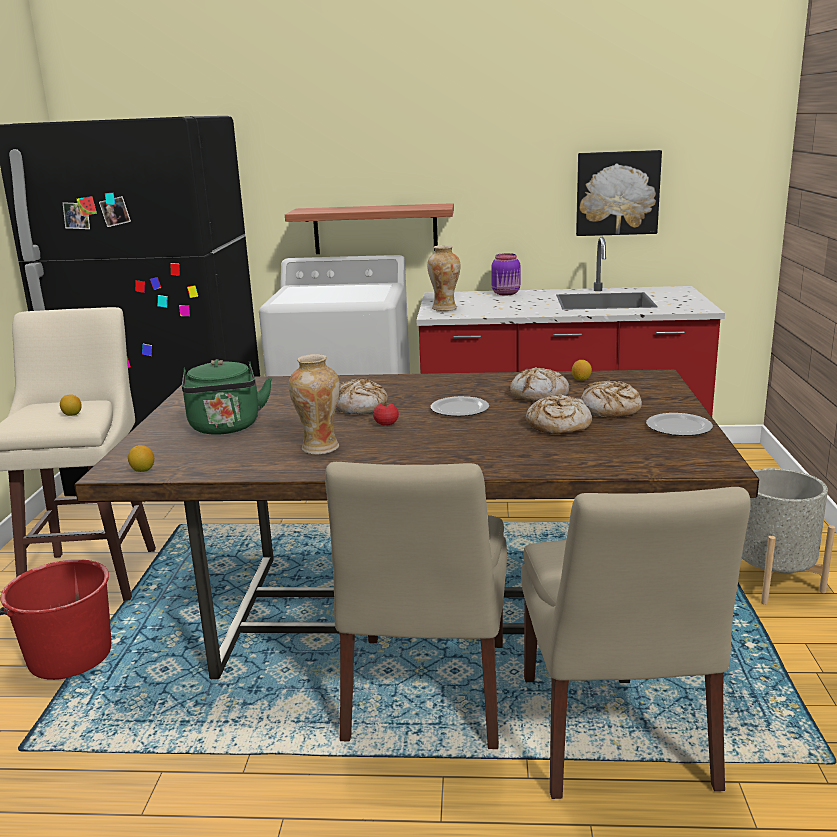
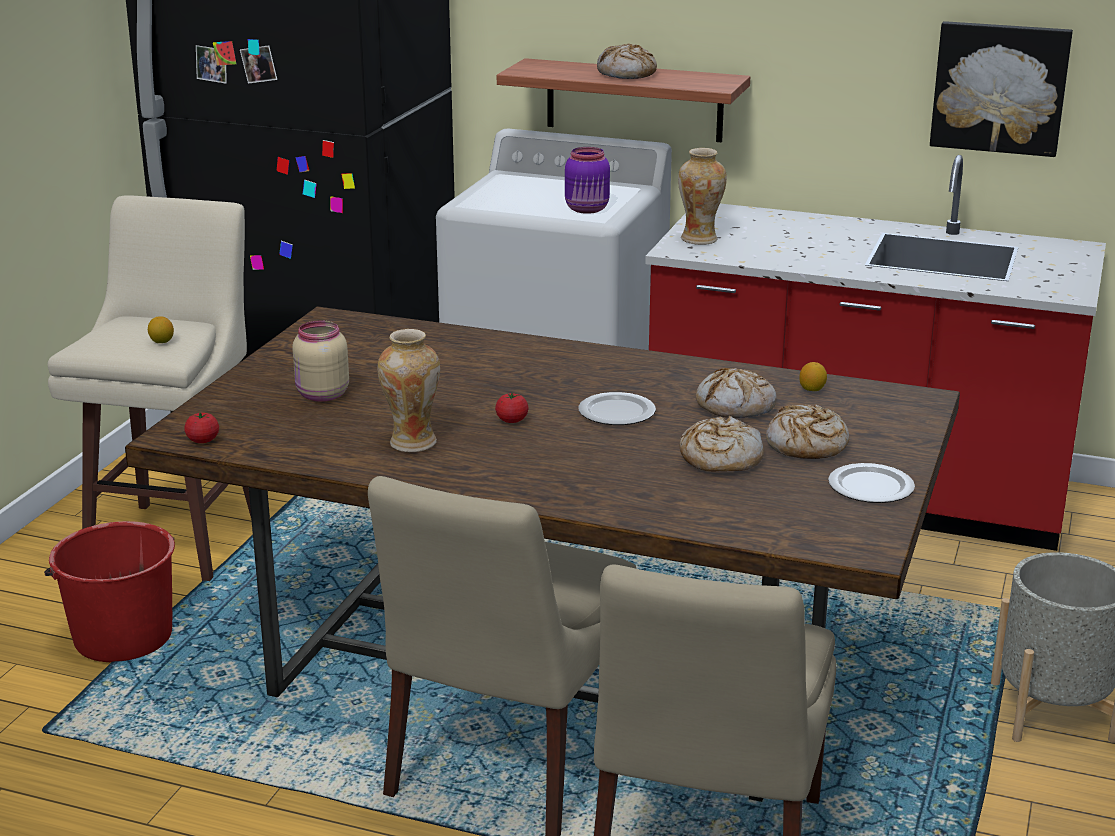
camera: 15 degrees right, 5 degrees up
lemon [128,445,154,472] -> tomato [184,412,219,443]
green kettle [182,359,272,435] -> beige jar [292,321,349,402]
bread [336,379,388,414] -> bread moved to [597,44,657,79]
purple jar [491,253,520,296] -> purple jar moved to [565,147,610,214]

